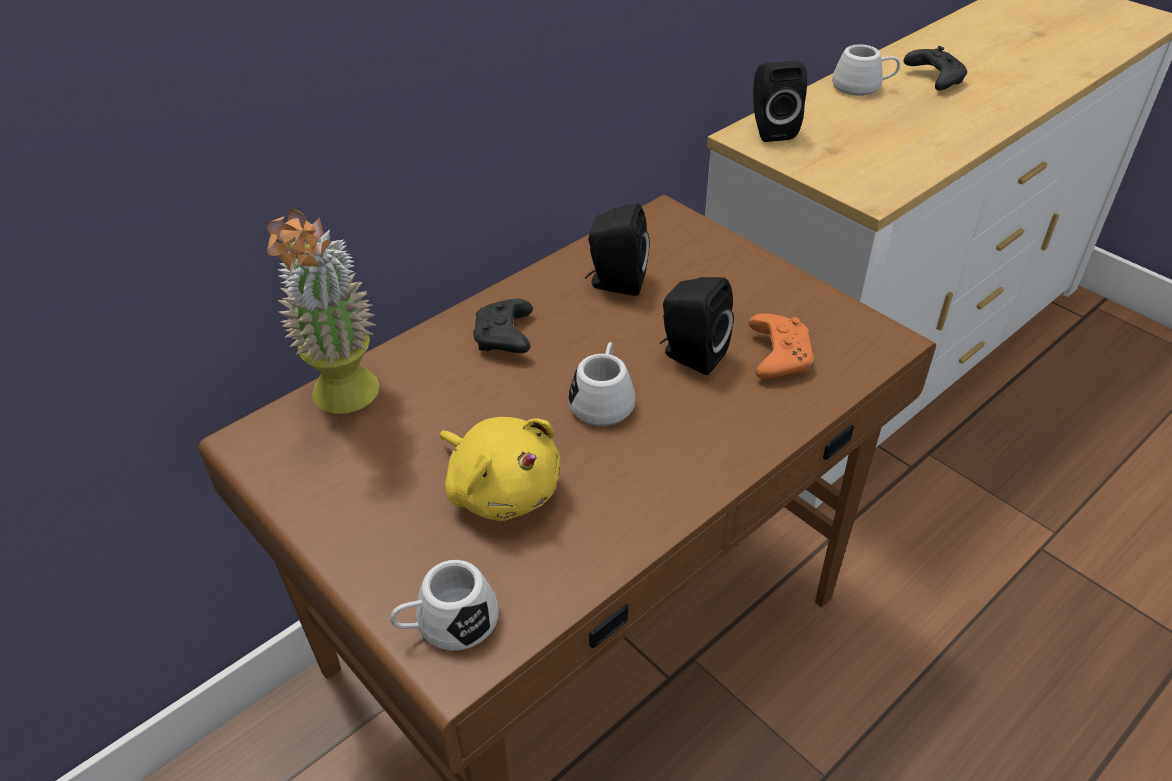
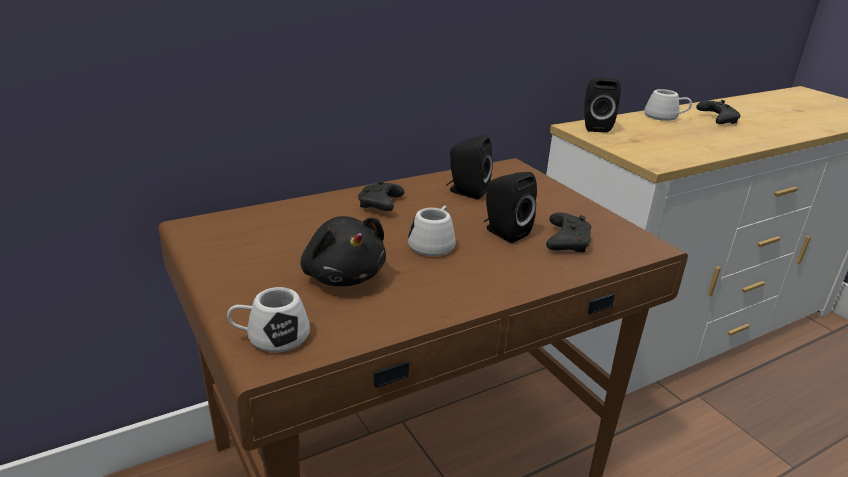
camera: 10 degrees right, 15 degrees down
potted plant [267,208,380,414] -> none
yellow plush toy [440,417,560,521] -> black plush toy [300,216,386,286]
orange game controller [748,313,814,379] -> black game controller [546,212,591,252]

